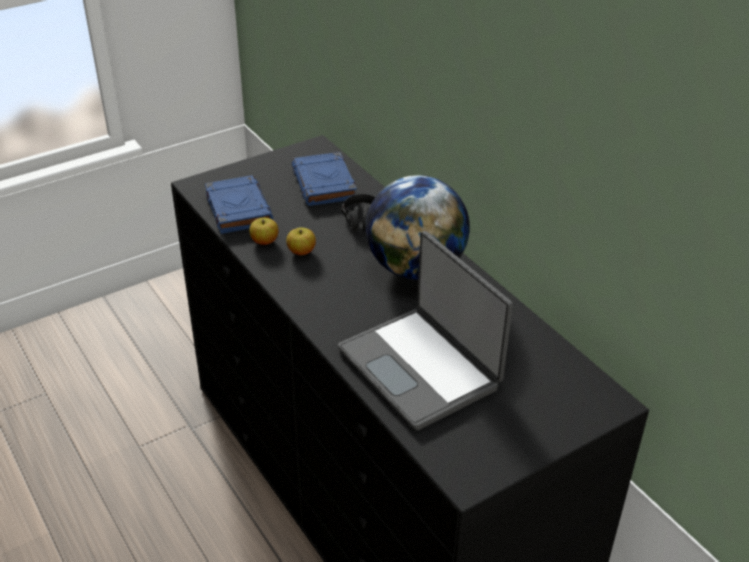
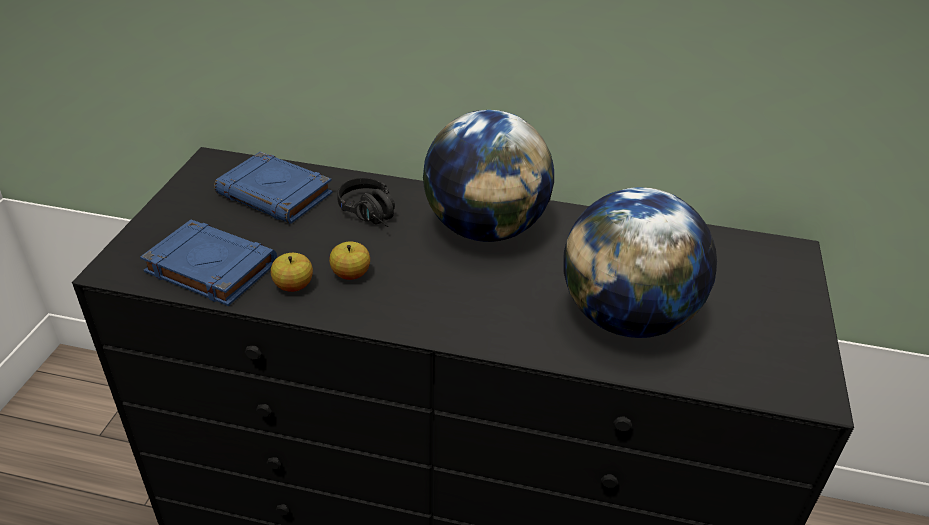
camera: 45 degrees left, 0 degrees up
laptop [338,231,513,430] -> globe [564,187,717,338]

